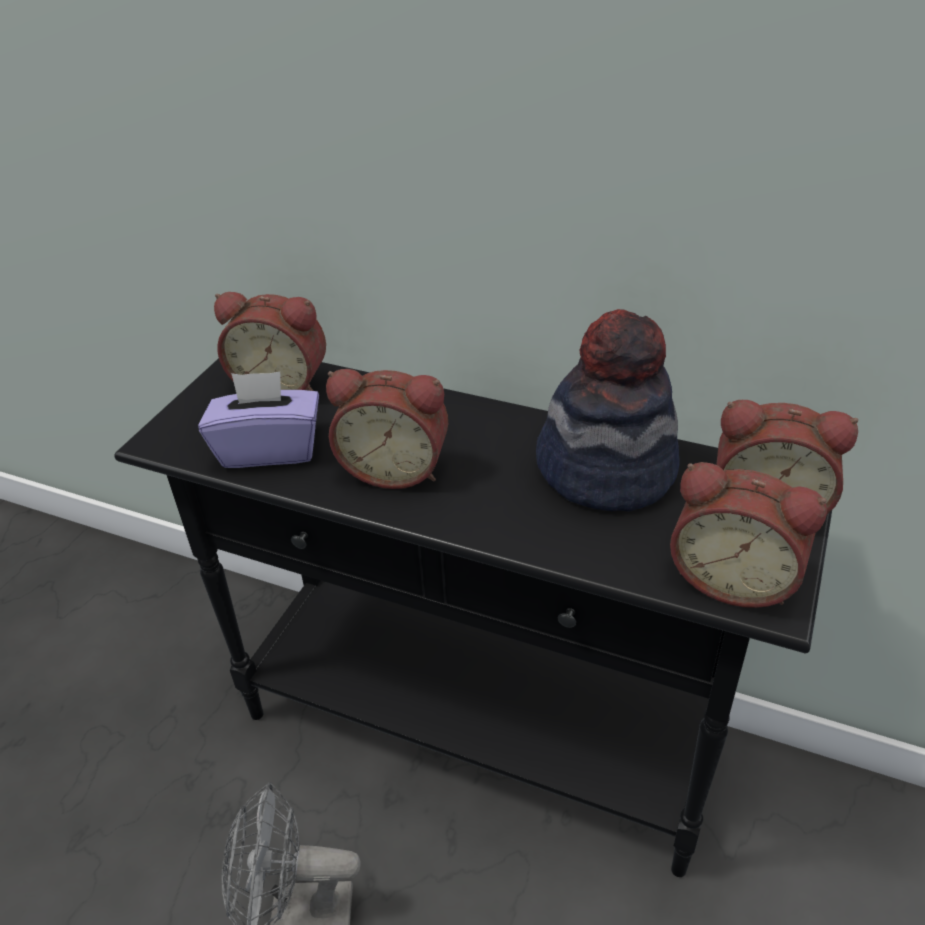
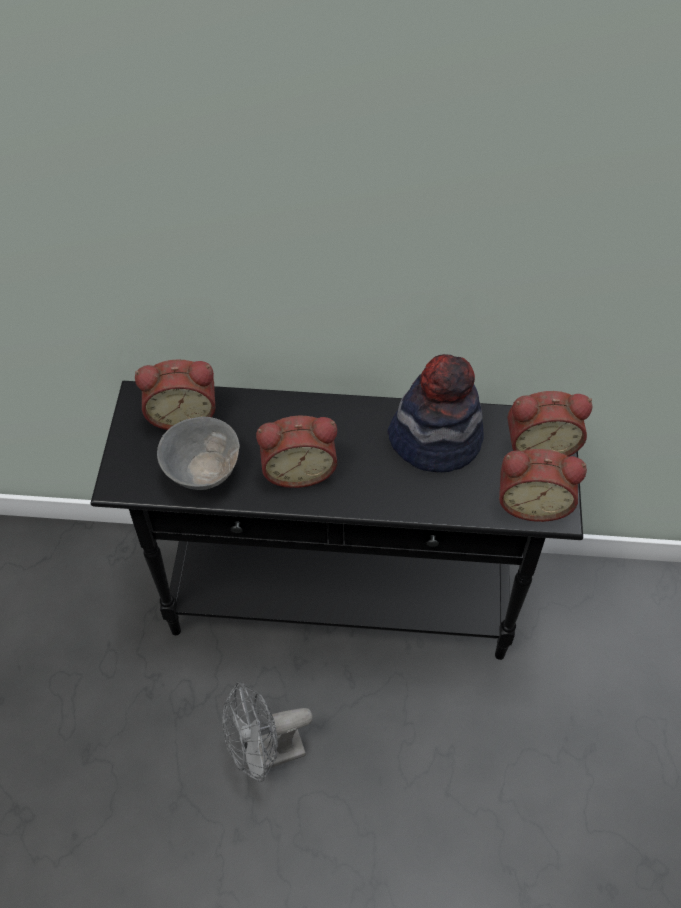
camera: 20 degrees left, 15 degrees up
purple tissue box [198,372,319,468] -> grey bowl [157,417,240,490]

